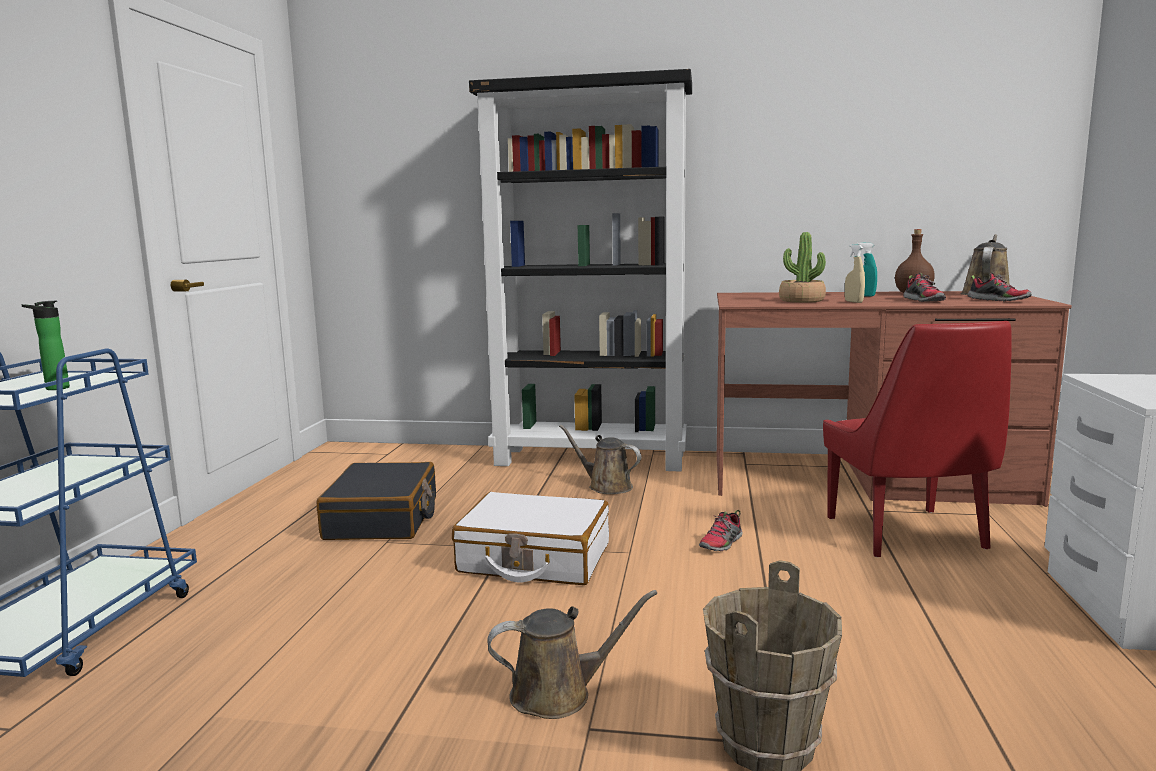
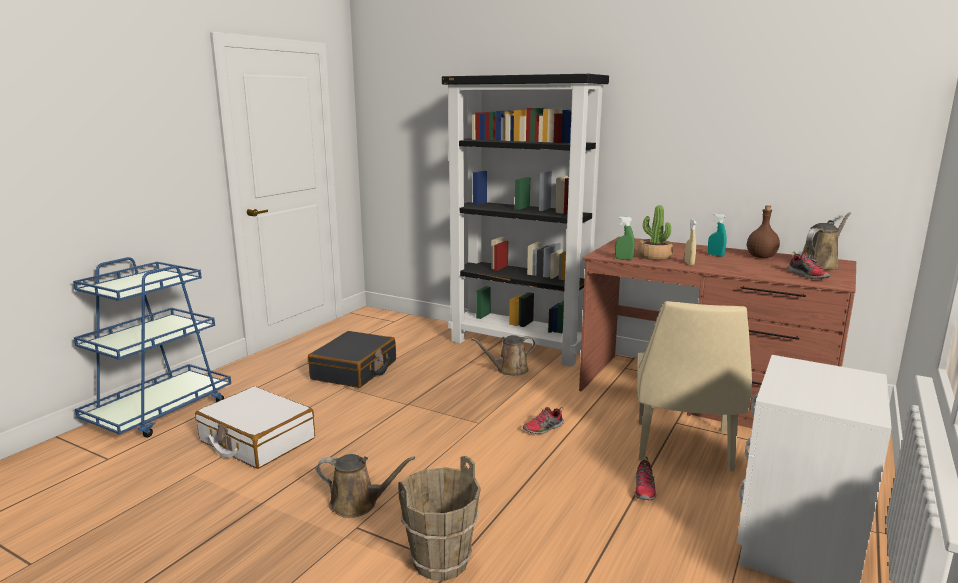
camera: 20 degrees right, 5 degrees up
bottle [21,301,70,390] -> none
white suitcase [452,492,609,585] -> white suitcase moved to [195,386,315,469]
brown watering can [559,425,641,494] -> brown watering can turned 75 degrees counterclockwise [471,335,536,375]
red chair [823,321,1011,557] -> beige chair [637,301,752,472]
shoe [903,273,946,302] -> shoe moved to [635,457,656,500]
none -> green spray bottle [615,216,635,260]

